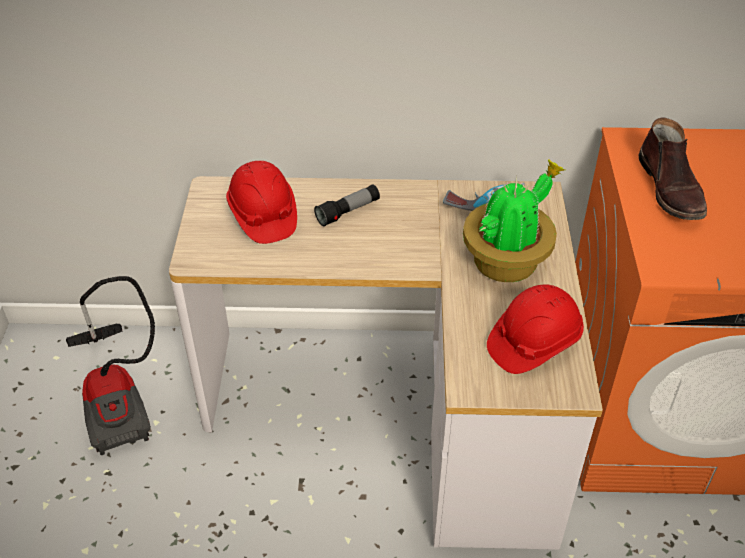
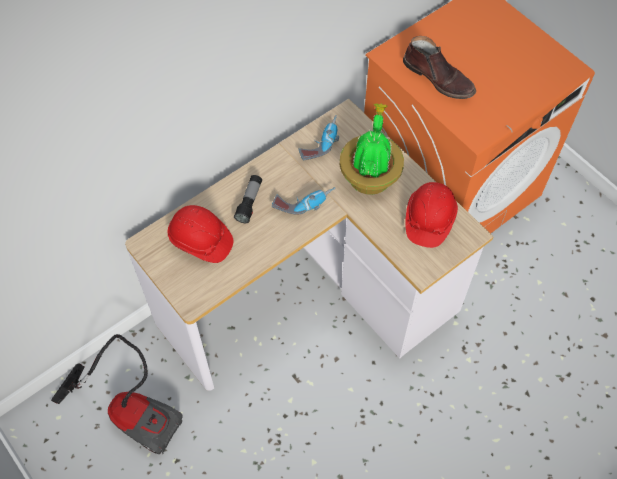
camera: 40 degrees left, 15 degrees up
none -> power drill [272,187,336,215]

